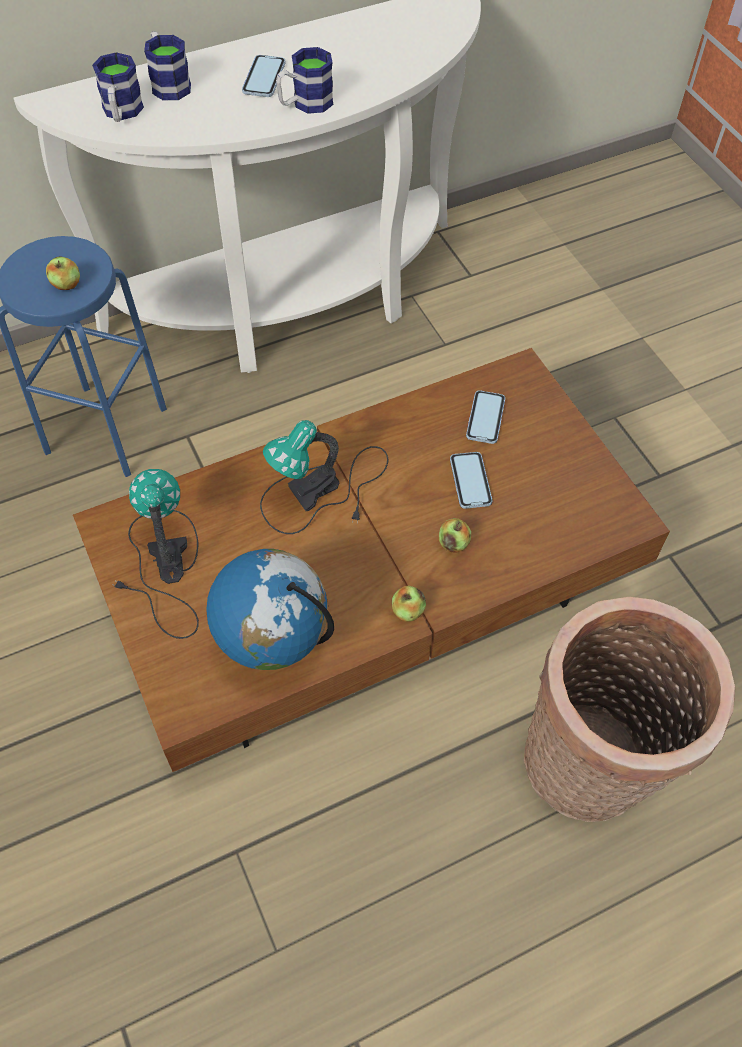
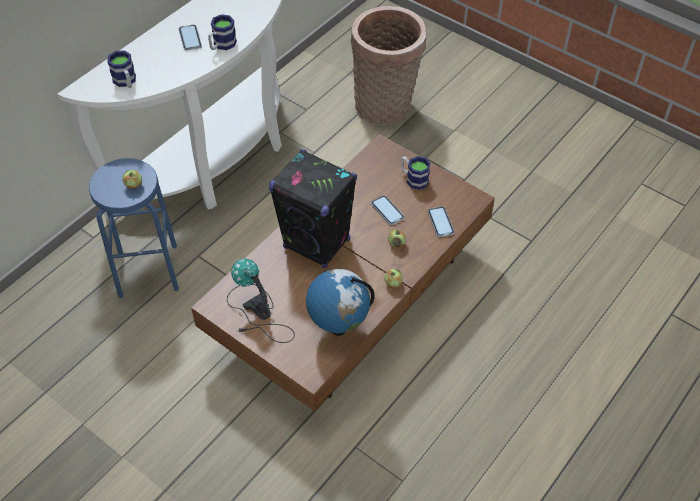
camera: 25 degrees left, 5 degrees down
mug [144,31,191,100] -> mug moved to [401,156,431,190]
table lamp [260,420,388,534] -> black speaker [269,149,357,269]
phone [466,390,505,444] -> phone moved to [428,206,454,237]
basket [524,597,735,822] -> basket moved to [351,6,426,125]

